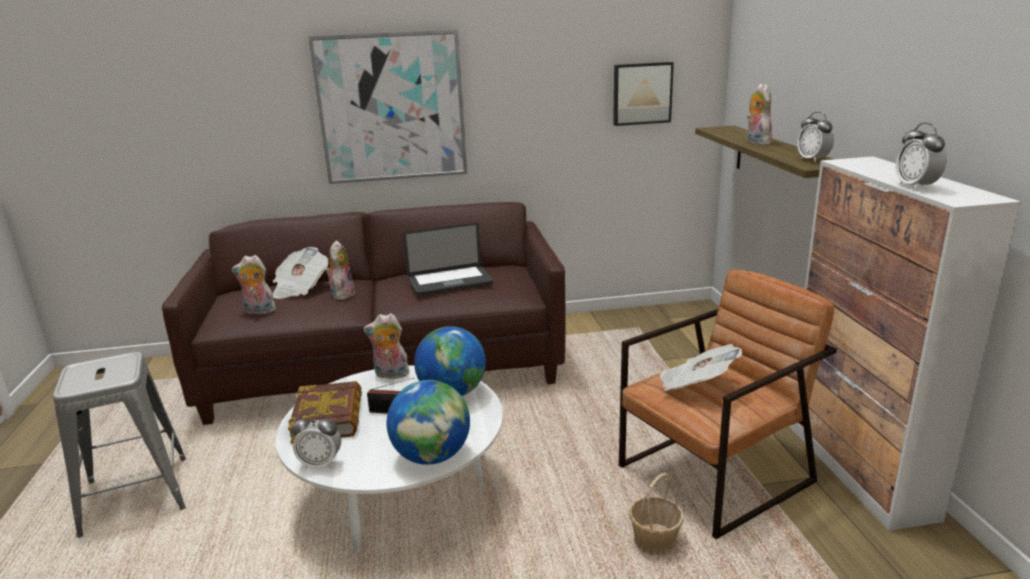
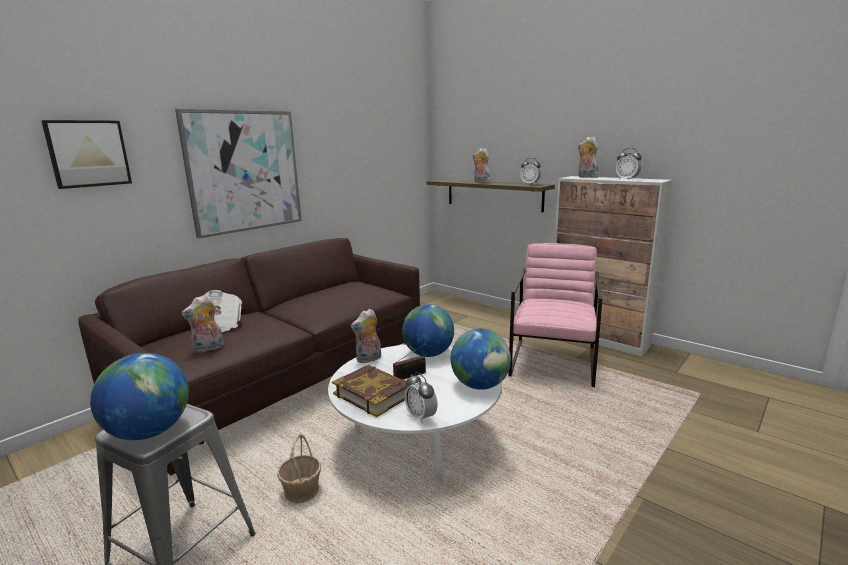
camera: 40 degrees left, 5 degrees down
alarm clock [291,412,341,469] -> alarm clock turned 90 degrees clockwise [405,372,437,424]
plush toy [325,240,355,300] -> plush toy moved to [578,136,598,178]
laptop [403,223,494,296] -> none
picture [613,62,674,126] -> picture moved to [41,120,132,189]
brown armchair [619,269,837,539] -> pink armchair [508,243,602,387]
basket [629,473,684,556] -> basket moved to [277,434,321,504]
newspaper [660,344,742,391] -> none
none -> globe [90,353,189,440]

